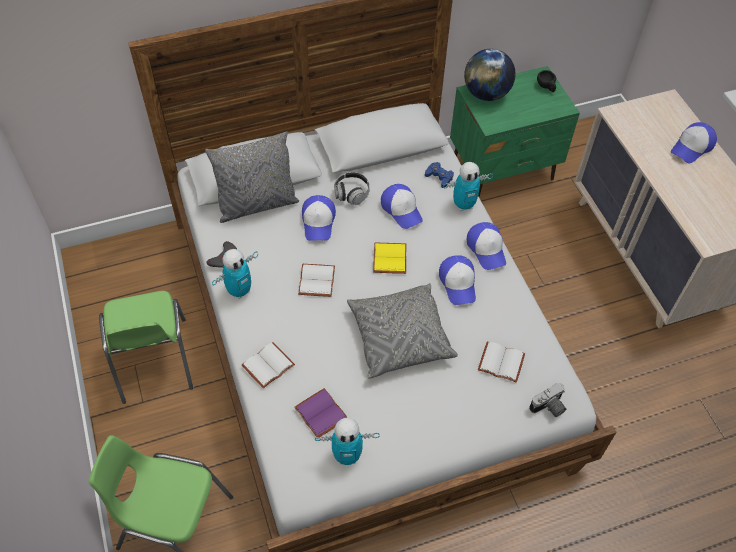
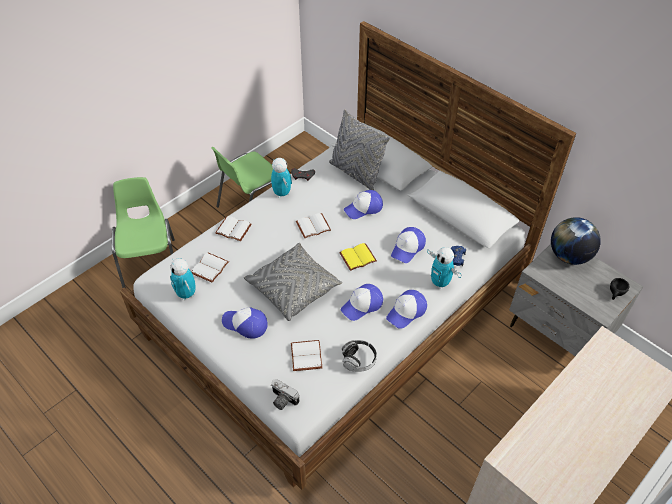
camera: 65 degrees right, 5 degrees down
toy robot [212,249,258,299] -> toy robot turned 135 degrees counterclockwise [271,158,292,198]
purple book [294,388,347,439] -> white book [191,252,229,283]
headphones [334,172,370,205] -> headphones moved to [342,340,377,372]
green nightstand [450,66,580,197] -> grey nightstand [509,244,643,356]
cap [671,122,717,163] -> cap moved to [222,307,268,339]

